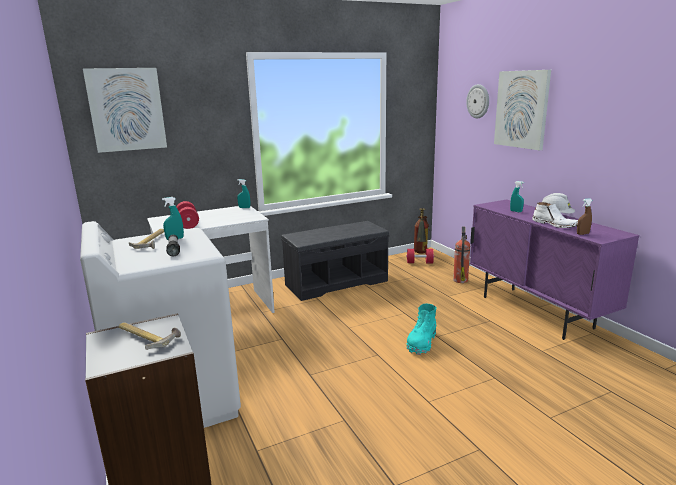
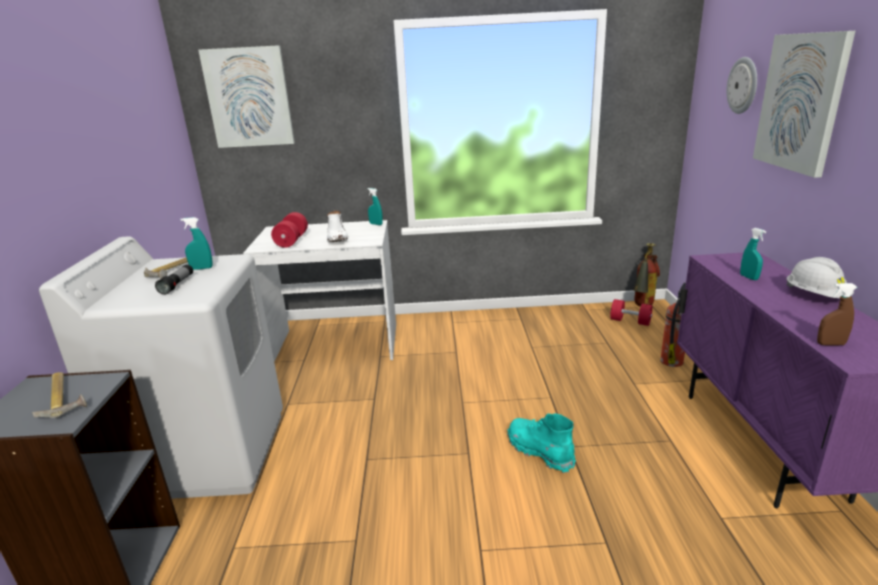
camera: 25 degrees right, 5 degrees up
grey bench [281,221,389,301] -> none
turquoise boot [407,304,437,355] -> turquoise boot turned 90 degrees clockwise [507,413,576,473]
white boot [532,202,578,228] -> white boot moved to [327,211,348,242]

